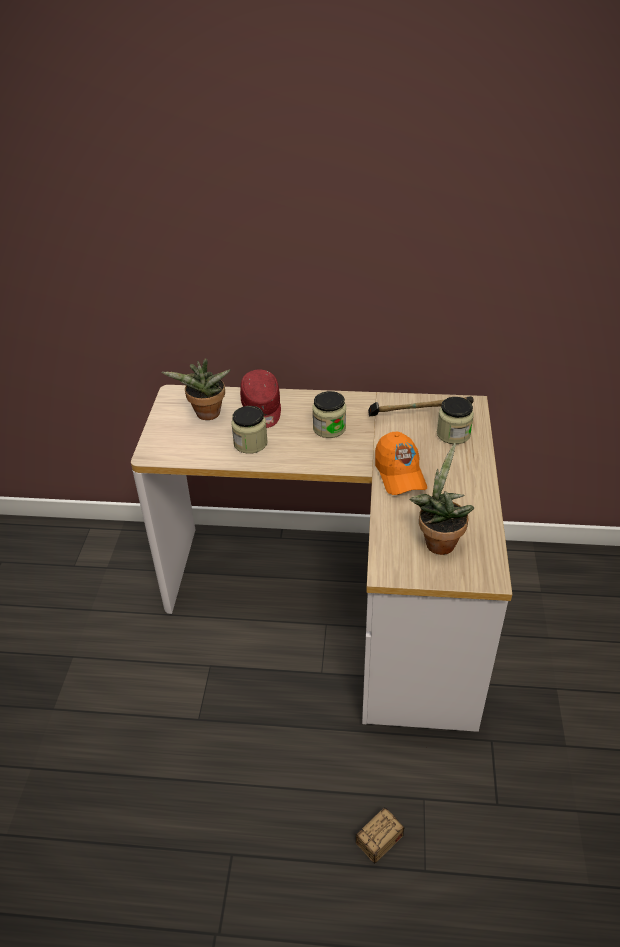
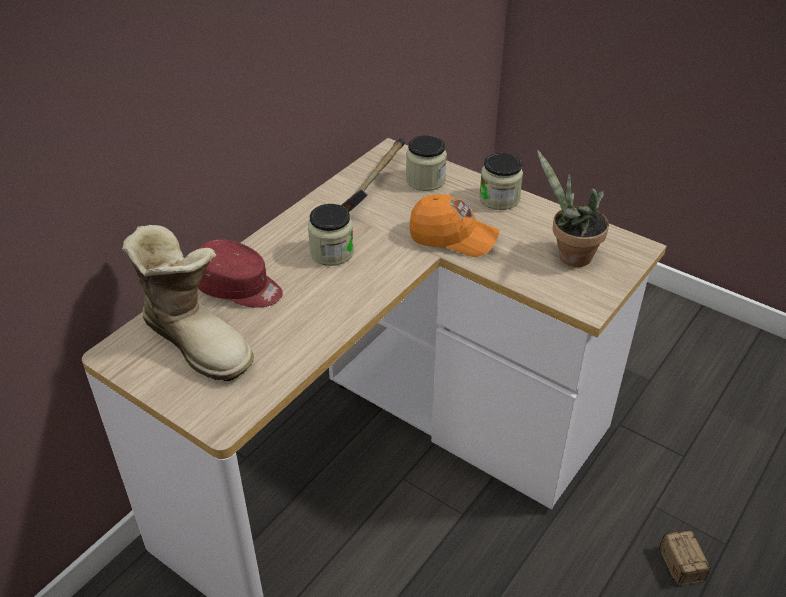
camera: 60 degrees left, 0 degrees up
potted plant [161,358,230,420] -> boot [122,225,254,381]
jar [231,406,268,454] -> jar moved to [479,153,523,210]

